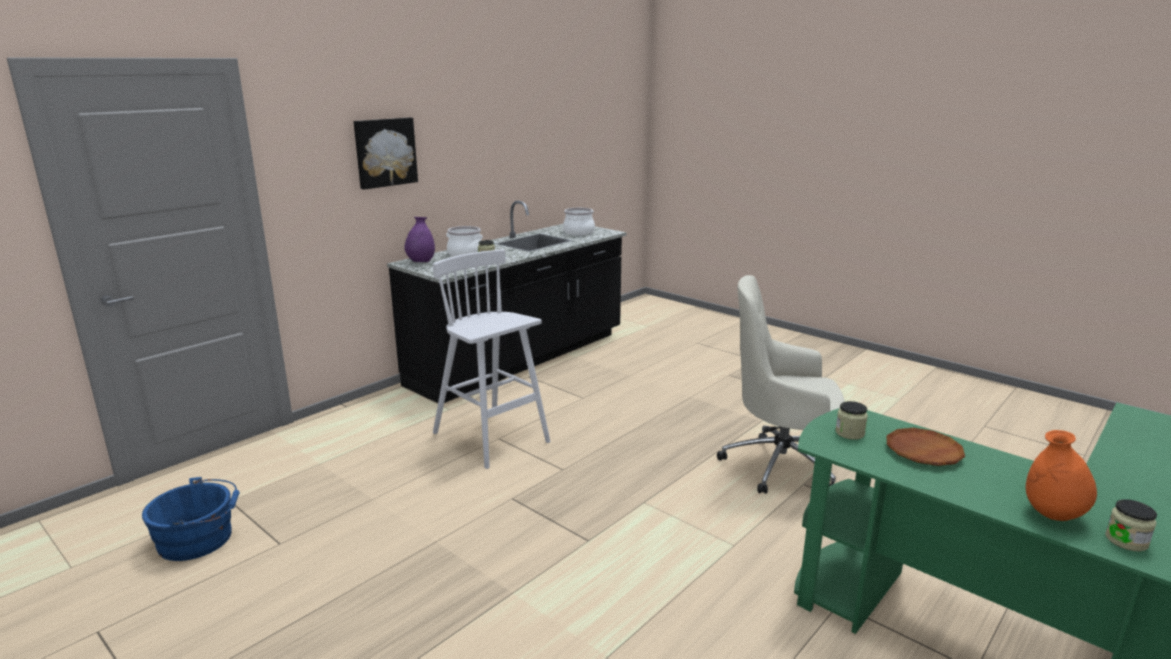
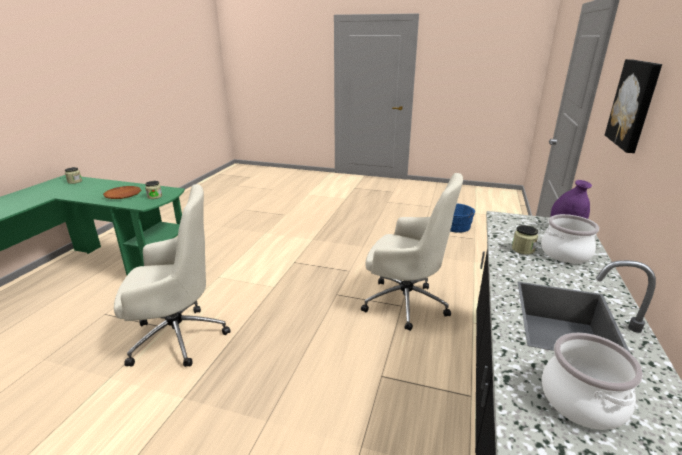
camera: 155 degrees right, 5 degrees up
white stool [433,250,550,469] -> beige office chair [361,173,463,331]
orange vase [1026,430,1097,521] -> none

